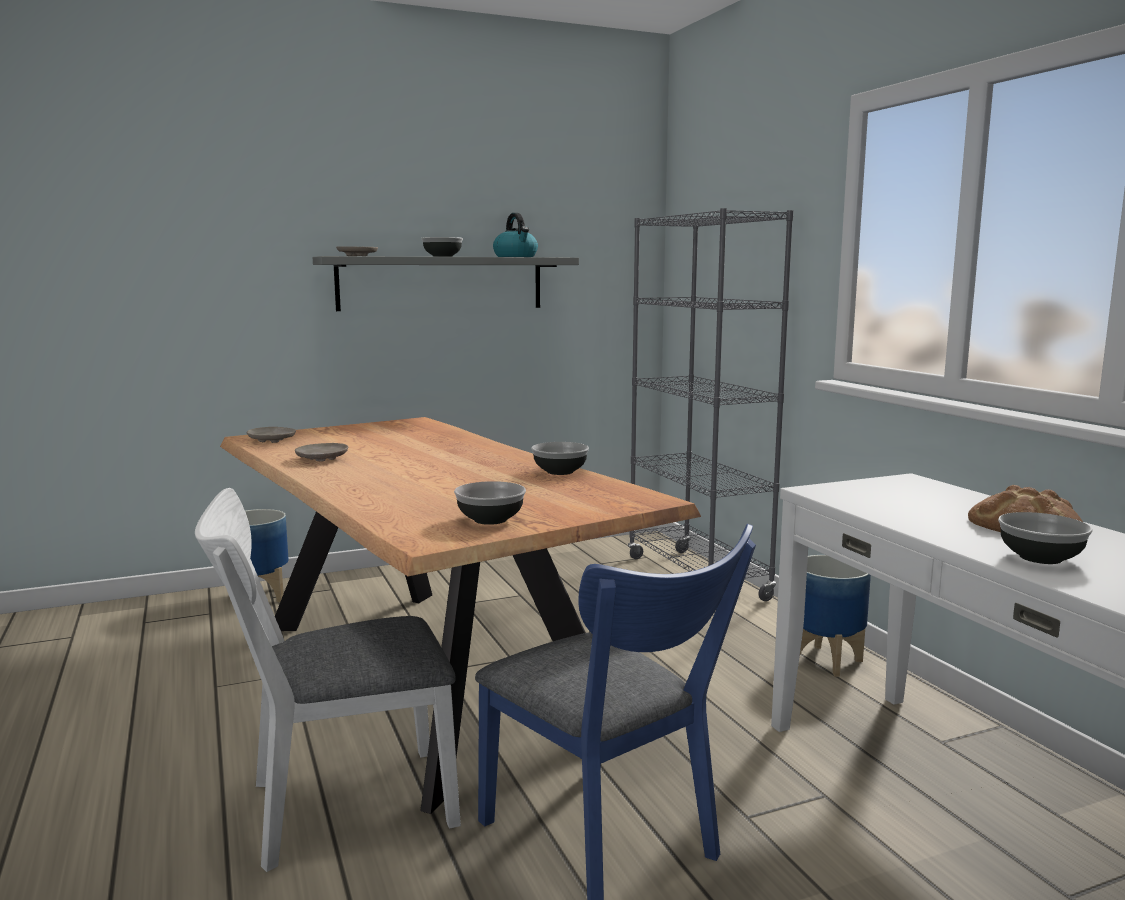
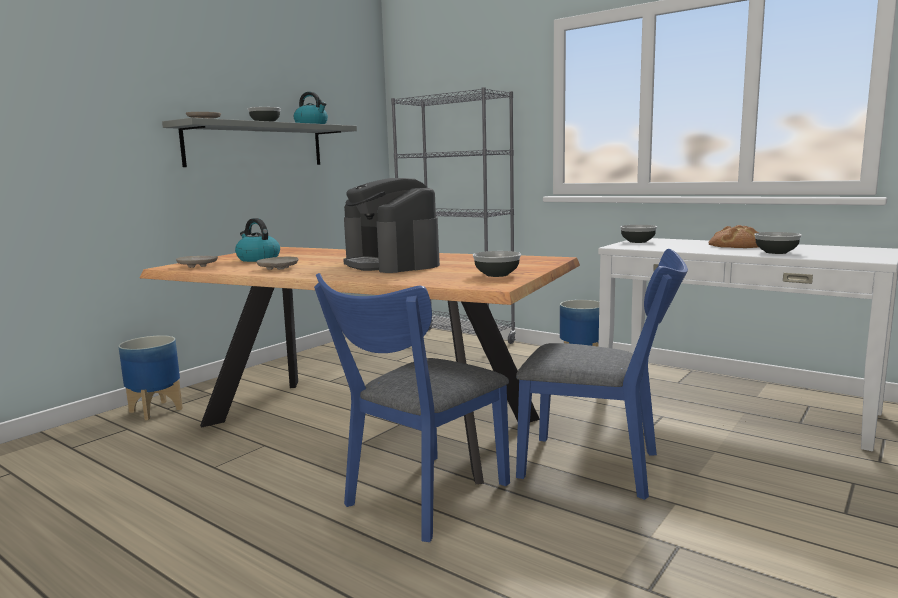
camera: 30 degrees left, 0 degrees up
white chair [195,488,461,872] -> blue chair [314,273,510,542]
bowl [531,442,589,475] -> bowl moved to [620,225,657,243]
none -> kettle [235,218,280,262]
none -> coffee machine [343,178,440,273]

